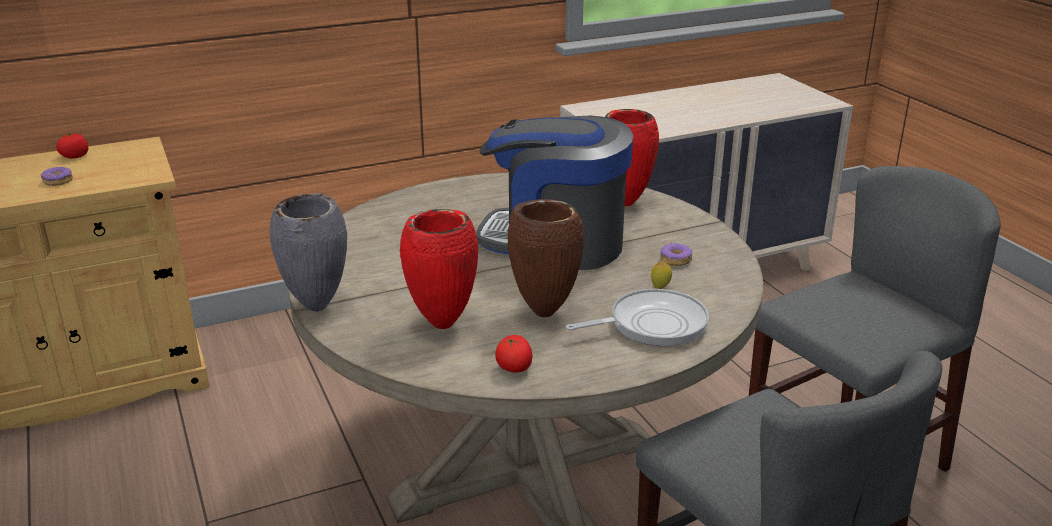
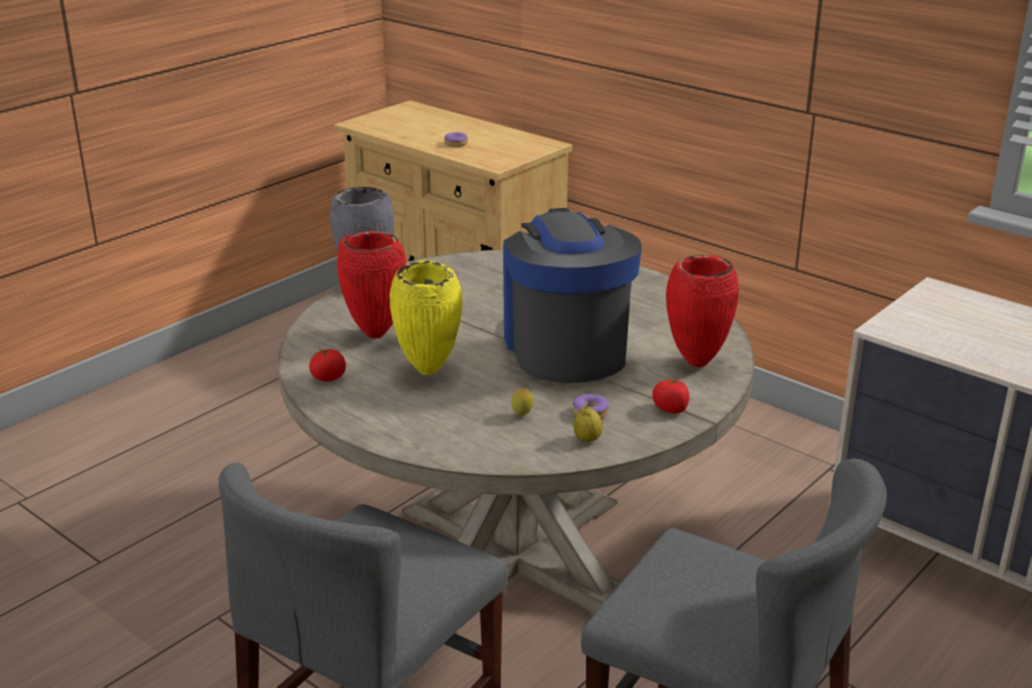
camera: 65 degrees right, 0 degrees up
tomato [56,133,88,158] -> tomato moved to [652,377,689,414]
brown vase [508,199,584,317] -> yellow vase [389,260,462,375]
frying pan [566,289,709,346] -> none
none -> lemon [573,406,602,442]

